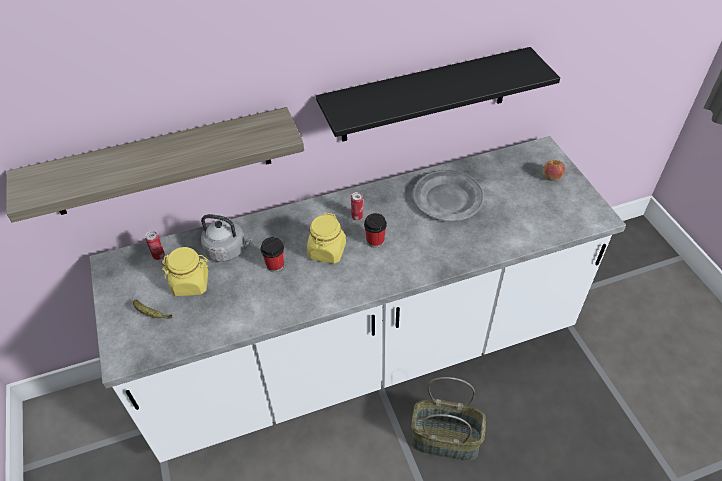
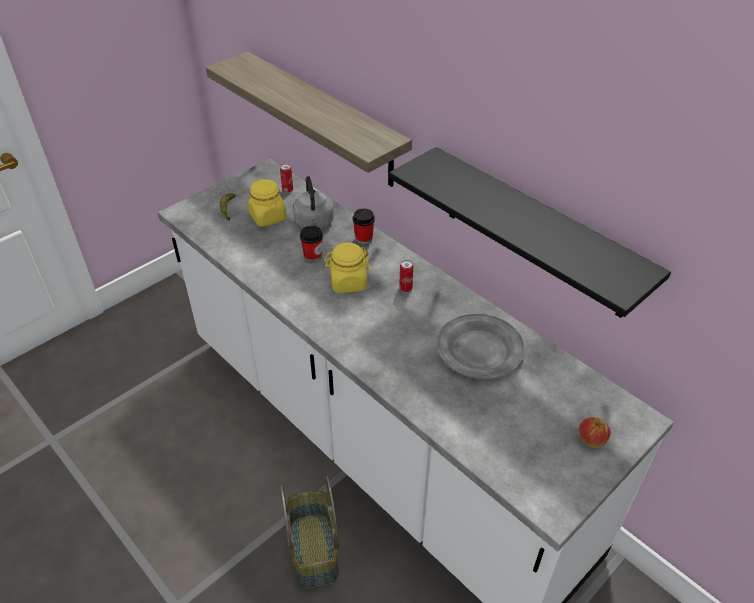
camera: 65 degrees right, 5 degrees down
cup [364,213,387,248] -> cup moved to [353,208,375,244]

